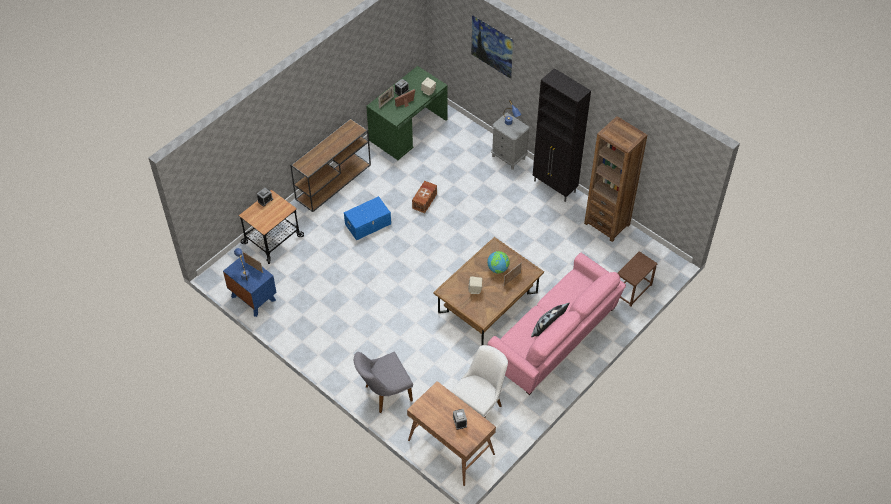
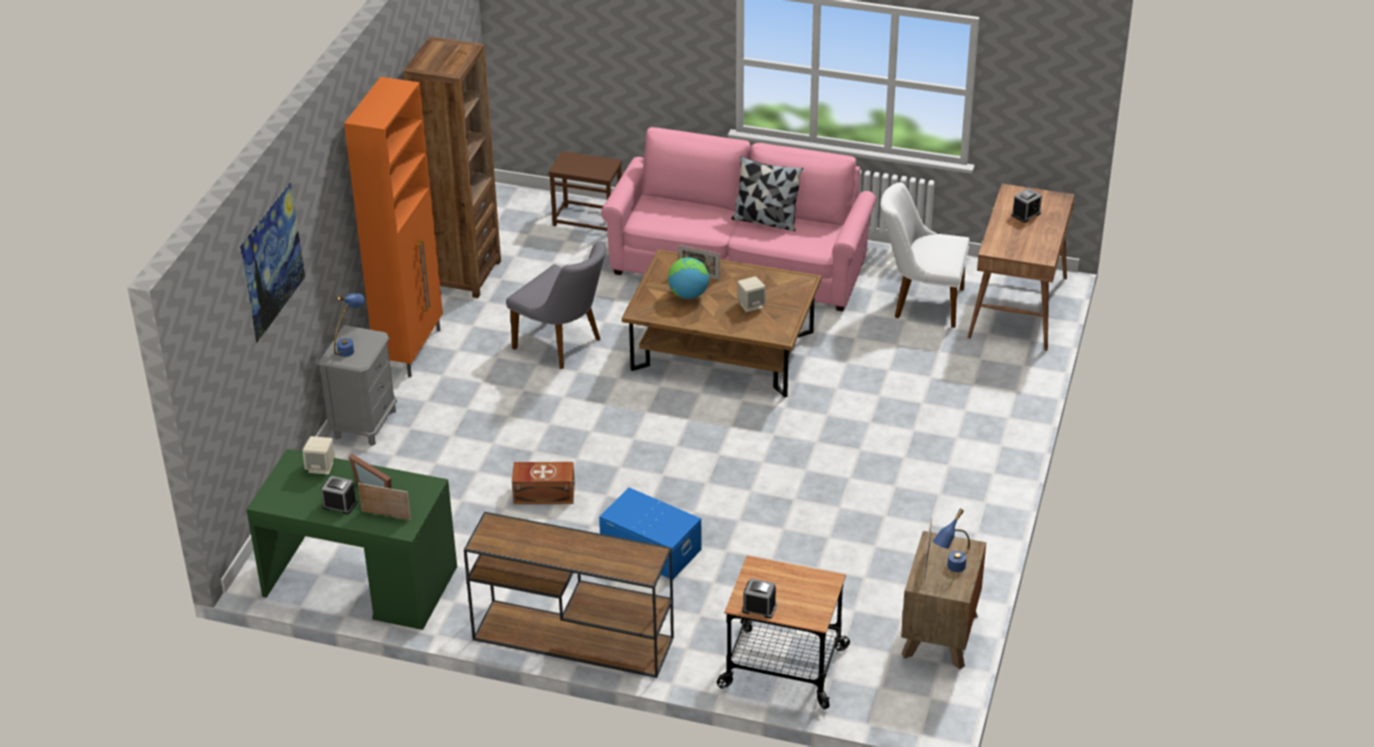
camera: 115 degrees left, 15 degrees down
blue nightstand [223,255,277,317] -> brown nightstand [901,531,986,669]
grey chair [354,352,413,413] -> grey chair moved to [506,241,606,369]
black cabinet [533,68,591,202] -> orange cabinet [344,77,443,378]

